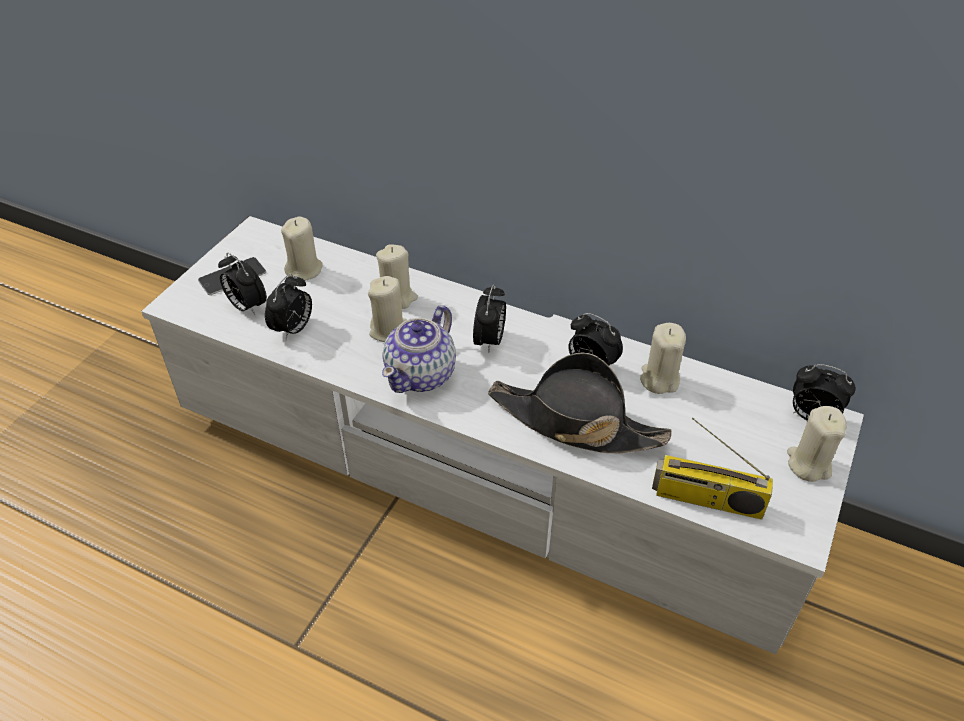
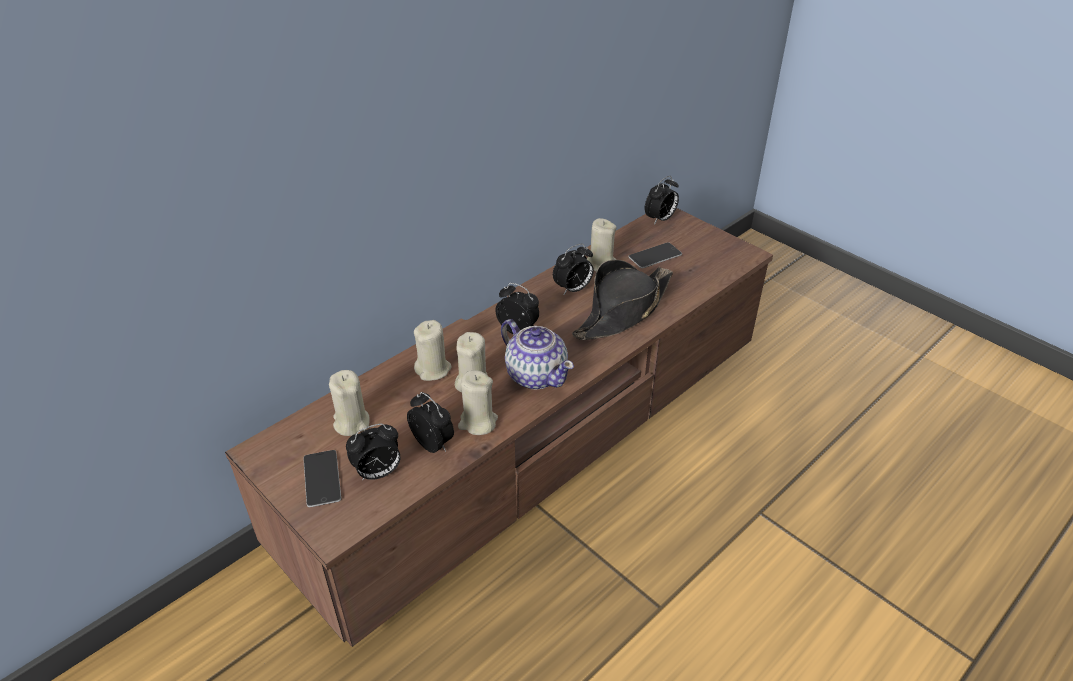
camera: 70 degrees left, 5 degrees down
white tv stand [141,216,864,655] -> brown tv stand [225,208,773,647]
radio [652,418,773,520] -> none
beige candle [787,406,847,482] -> beige candle moved to [458,370,498,435]
none -> phone [628,242,682,268]

